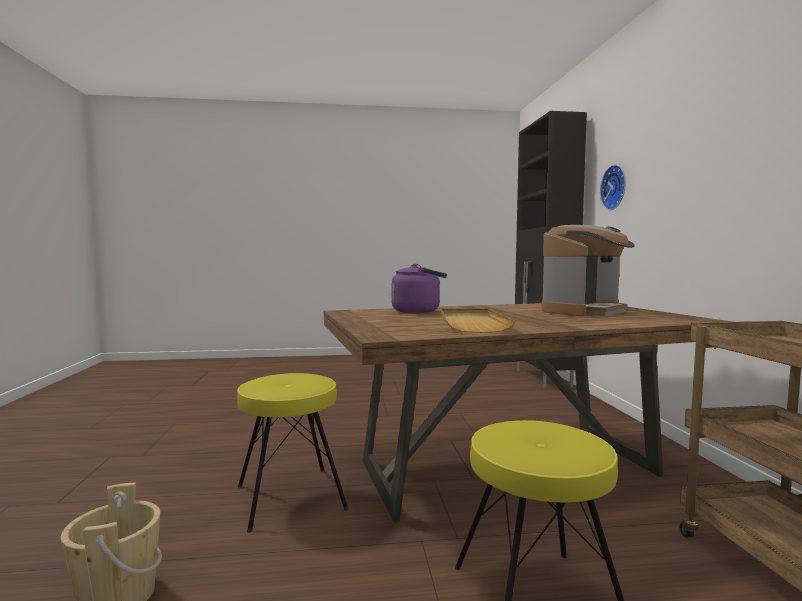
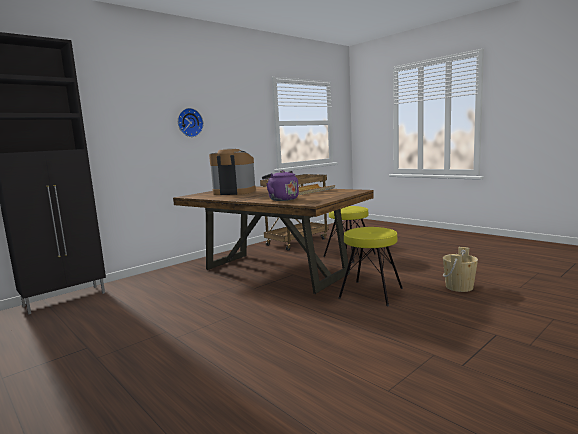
camera: 125 degrees left, 5 degrees up
wall clock [600,165,626,210] -> wall clock moved to [178,108,203,137]

